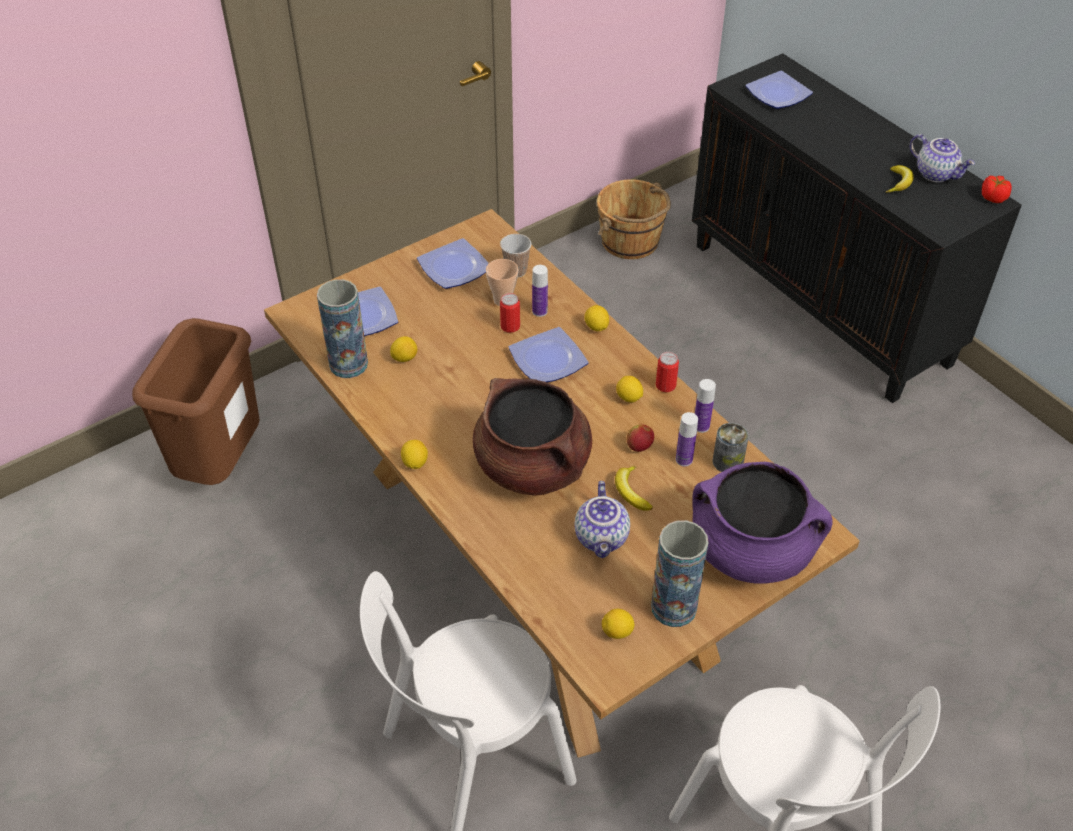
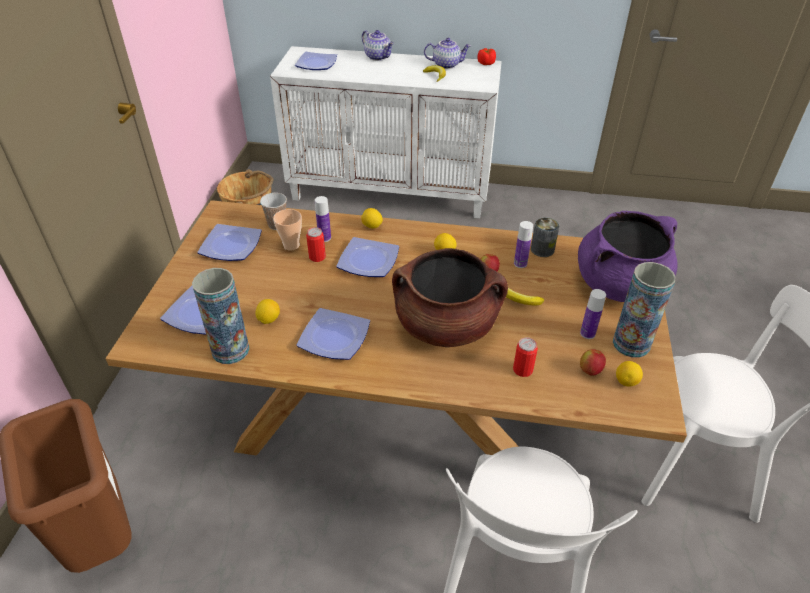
camera: 45 degrees left, 5 degrees down
lemon [401,440,428,469] -> none
teapot [575,481,630,558] -> teapot moved to [362,30,394,61]
can [656,352,679,392] -> can moved to [513,337,538,377]
black cabinet [692,53,1022,403] -> white cabinet [270,46,502,218]
bottle [695,379,716,433] -> bottle moved to [580,289,606,339]
none -> plate [297,308,370,360]
none -> apple [580,349,606,376]

